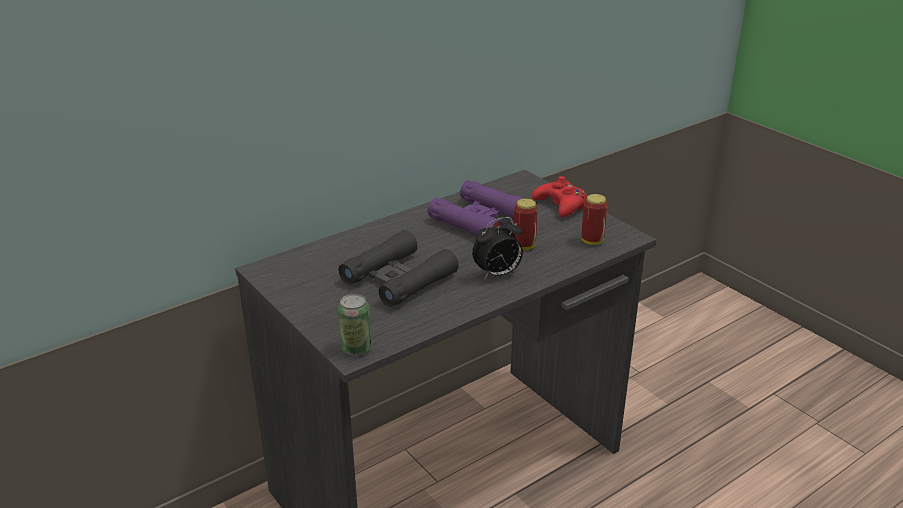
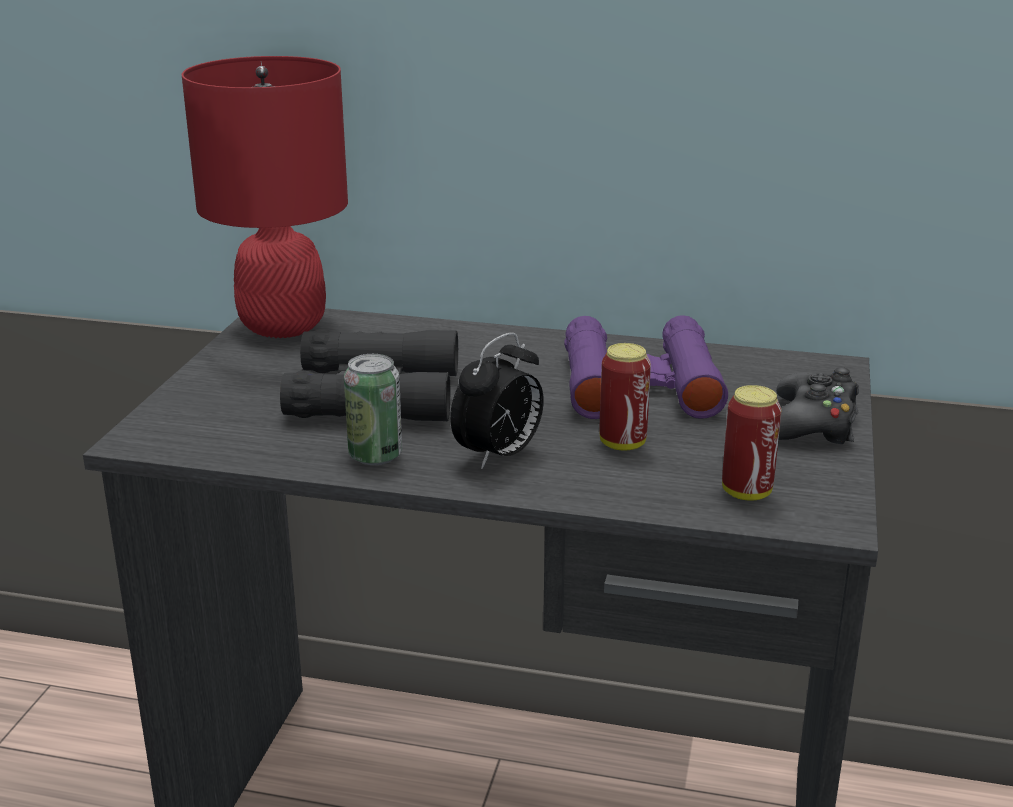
camera: 50 degrees right, 5 degrees down
can [338,294,372,355] -> can moved to [344,354,402,465]
alarm clock [472,217,523,280] -> alarm clock turned 75 degrees counterclockwise [450,332,544,469]
red game controller [532,176,587,218] -> black game controller [776,367,859,444]
none -> red table lamp [182,56,348,338]

